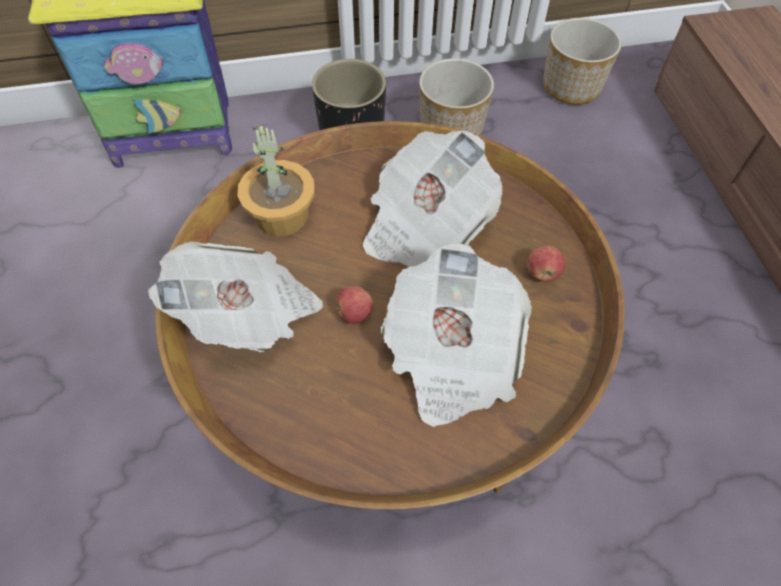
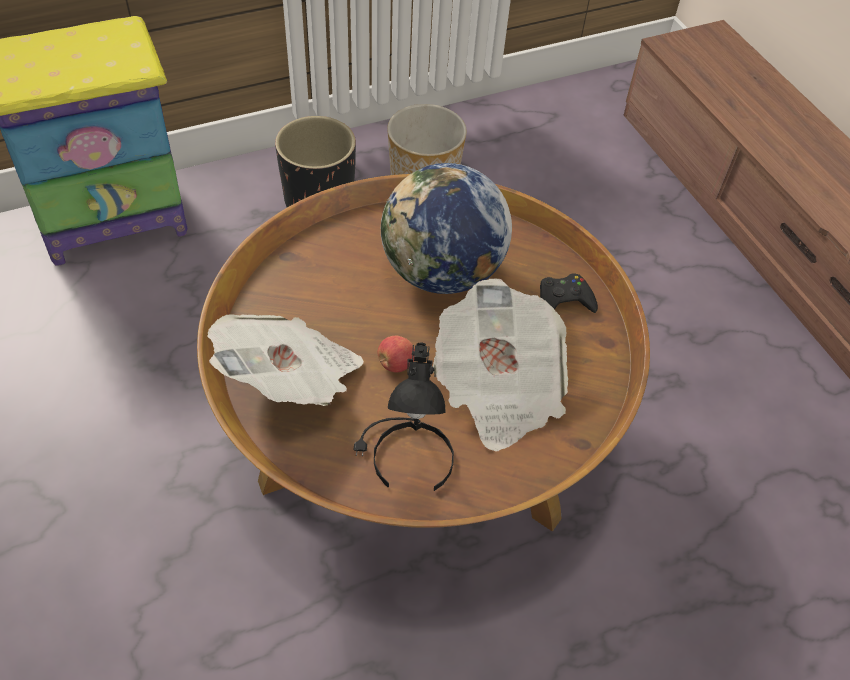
camera: 15 degrees left, 5 degrees down
potted plant [237,125,315,236] -> none
newspaper [363,131,502,267] -> globe [381,163,512,294]
apple [527,246,565,282] -> black game controller [540,274,598,313]
planter [543,18,622,105] -> none
none -> black table lamp [353,342,454,491]

